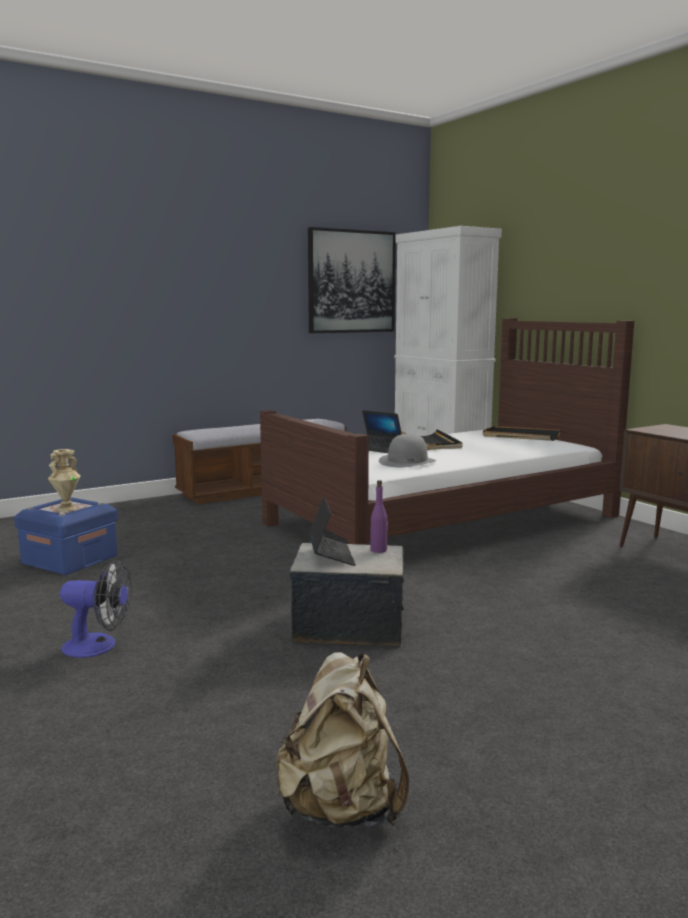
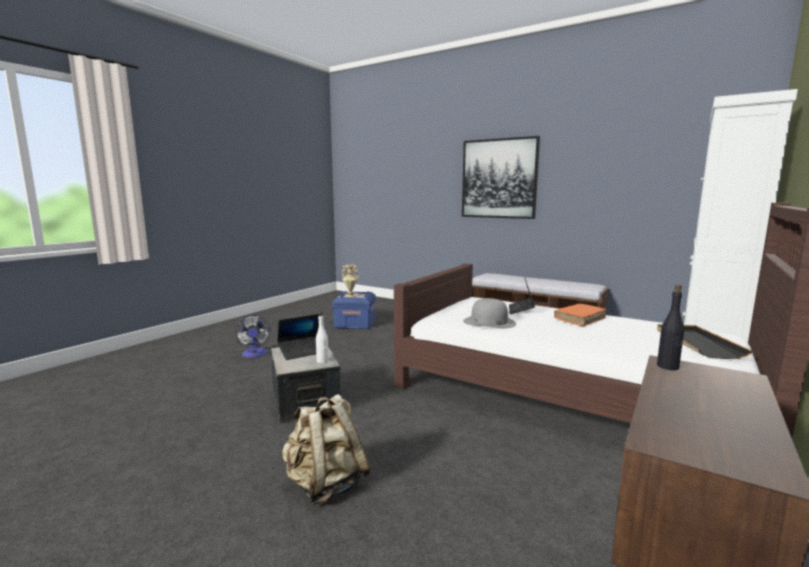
camera: 65 degrees right, 0 degrees up
beige backpack [275,652,409,828] -> beige backpack moved to [282,394,370,505]
picture [308,227,396,333] -> picture moved to [462,136,540,219]
purple bottle [370,480,388,553] -> white bottle [316,311,329,363]
black tray [401,429,463,450] -> orange book [554,304,607,326]
none -> black bottle [657,284,684,370]

